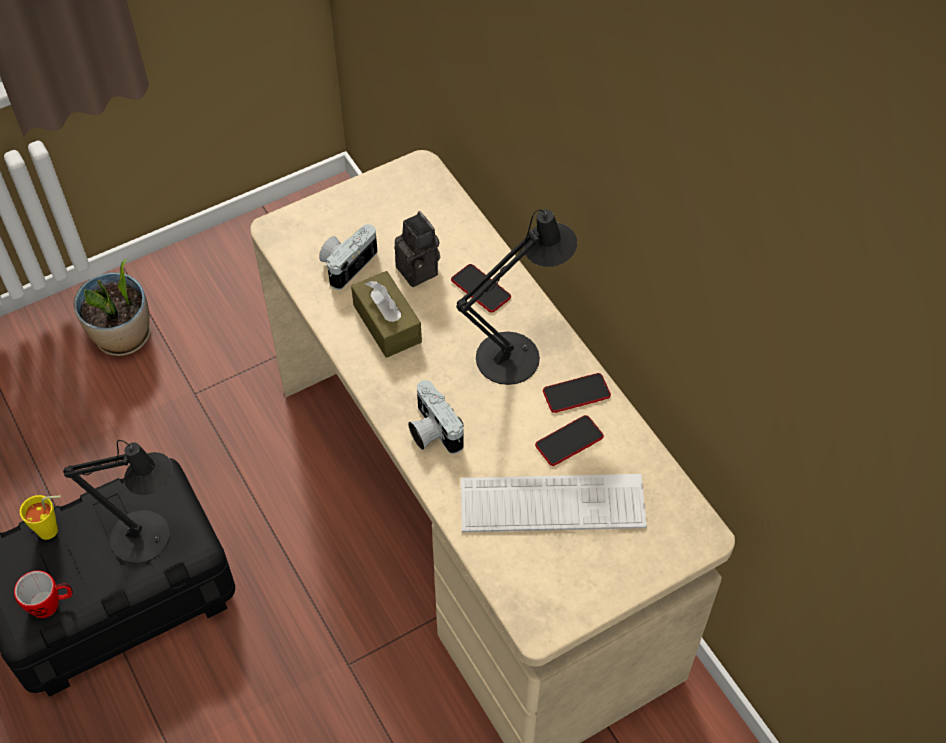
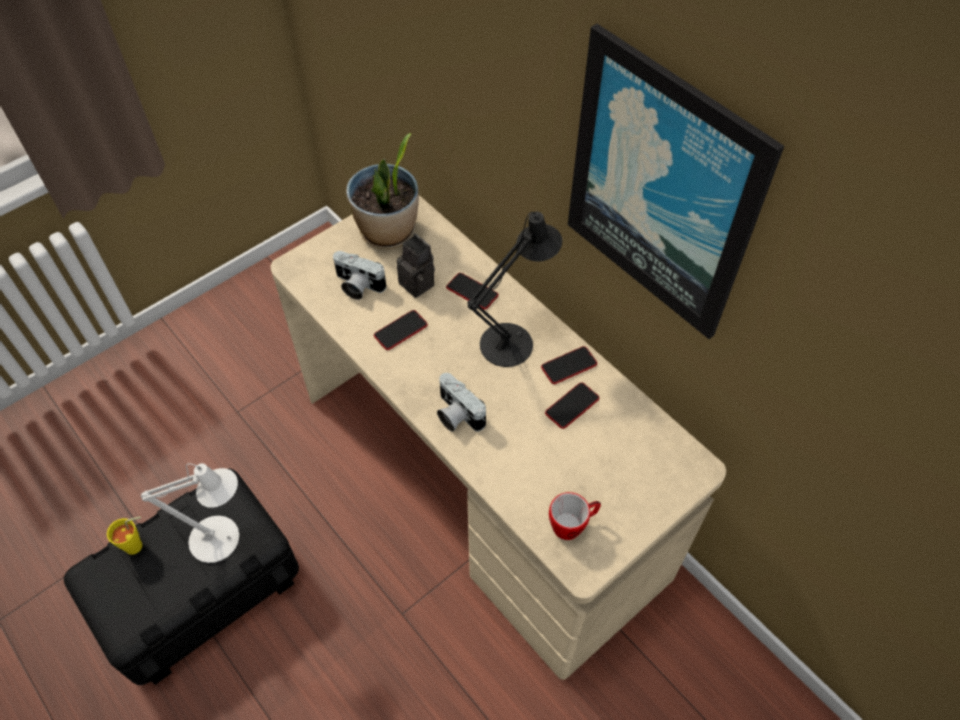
camera: 10 degrees left, 0 degrees up
mug [14,570,73,618] -> mug moved to [549,492,601,540]
black table lamp [63,440,173,564] -> white table lamp [141,463,239,563]
potted plant [74,259,151,356] -> potted plant moved to [346,133,419,249]
camera [319,224,377,290] -> camera turned 90 degrees counterclockwise [333,251,387,300]
brown tissue box [351,271,422,358] -> phone [374,310,428,350]
keyboard [461,474,647,532] -> none
none -> picture [568,24,784,339]

